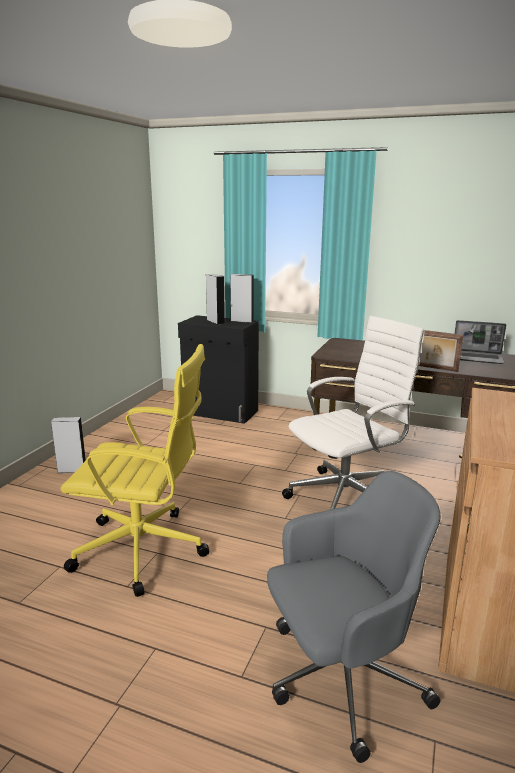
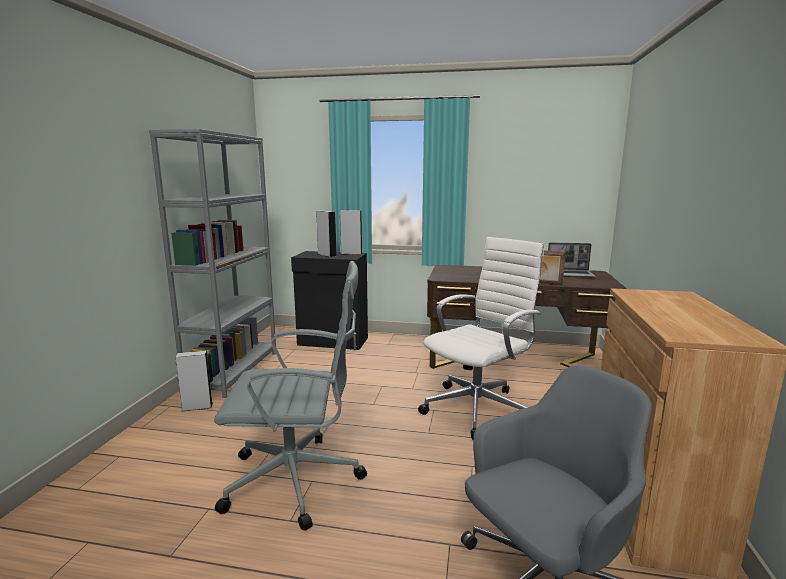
camera: 10 degrees left, 5 degrees down
yellow office chair [61,344,209,597] -> grey office chair [214,261,367,531]
none -> grey bookcase [149,129,276,398]

